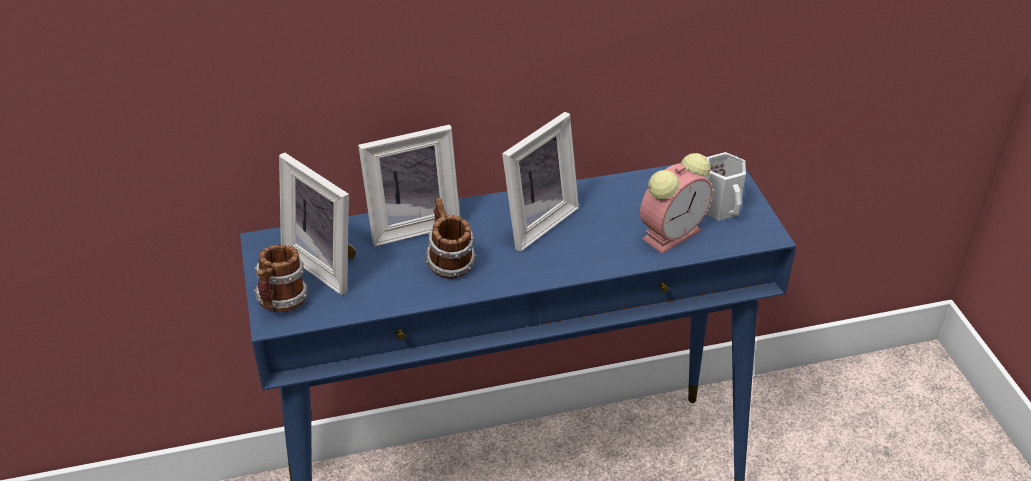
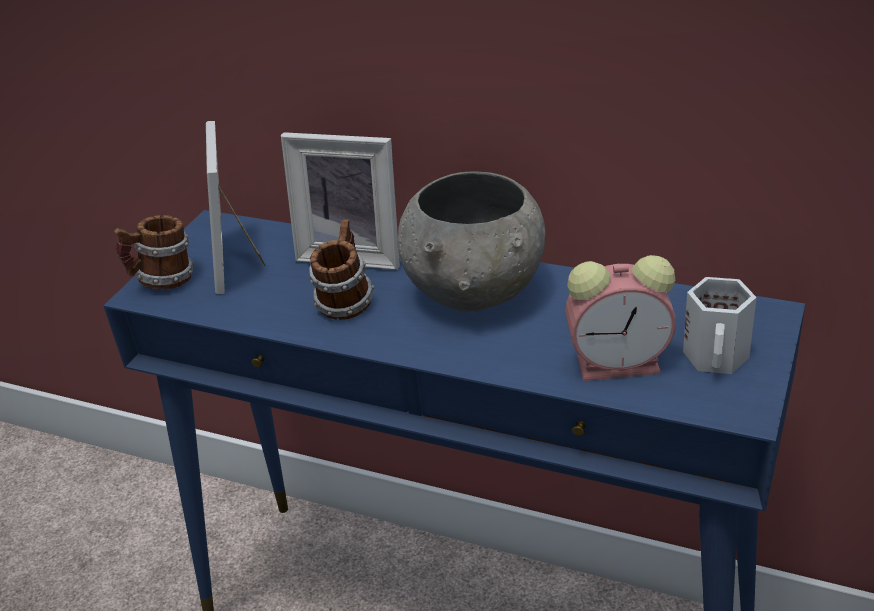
camera: 40 degrees right, 5 degrees down
picture frame [502,112,579,252] -> grey bowl [397,171,545,312]

